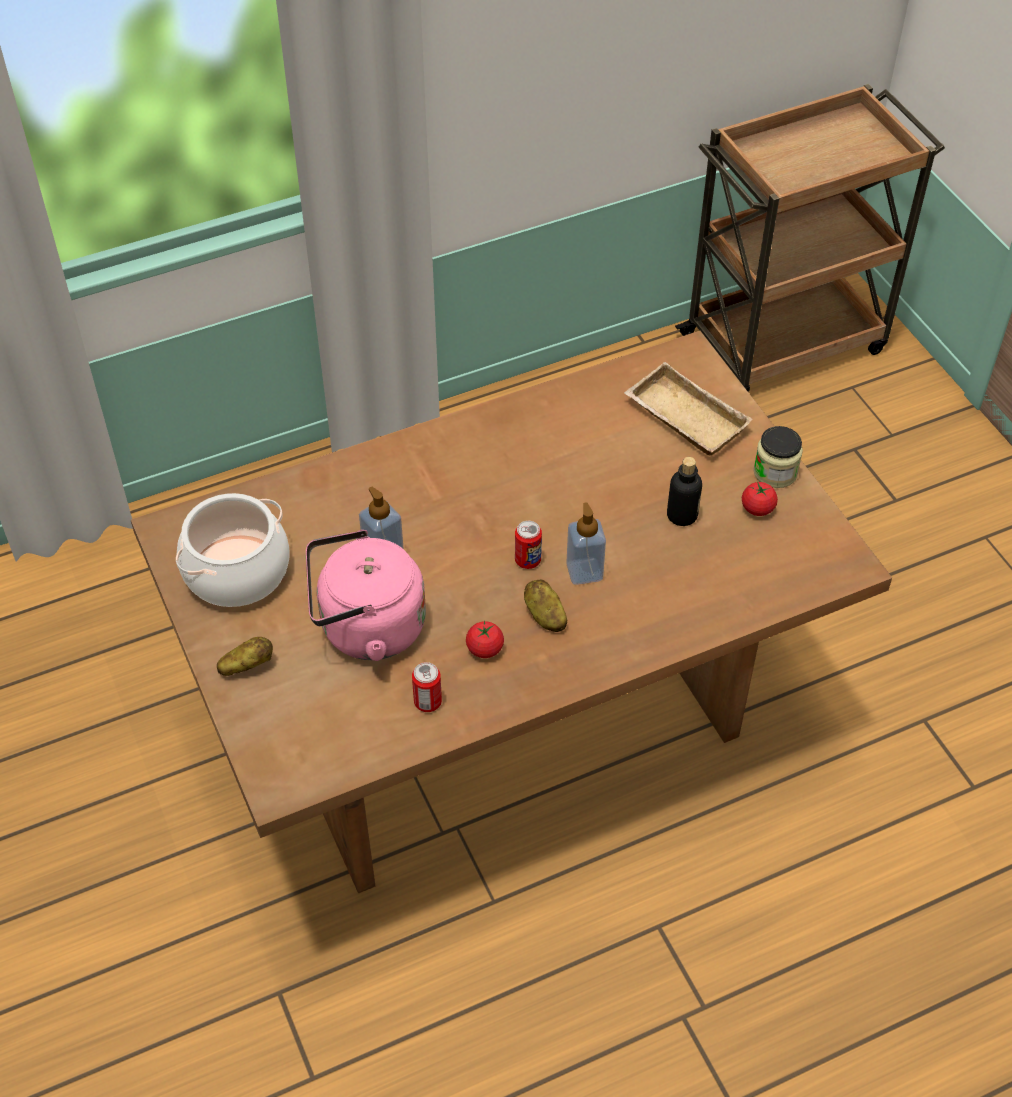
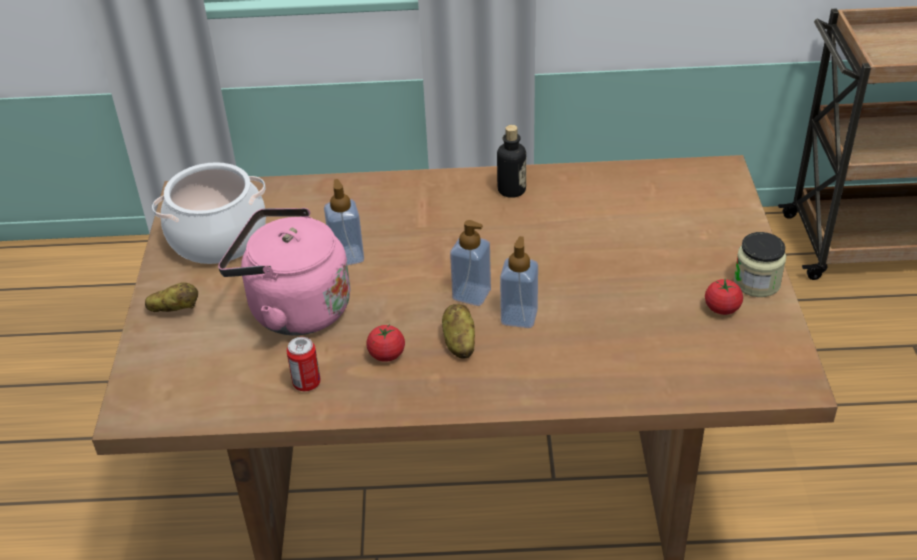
camera: 25 degrees right, 10 degrees down
can [515,521,542,569] -> soap dispenser [450,220,491,306]
beige tray [624,362,753,456] -> none
bottle [667,457,702,526] -> bottle moved to [497,125,526,198]

